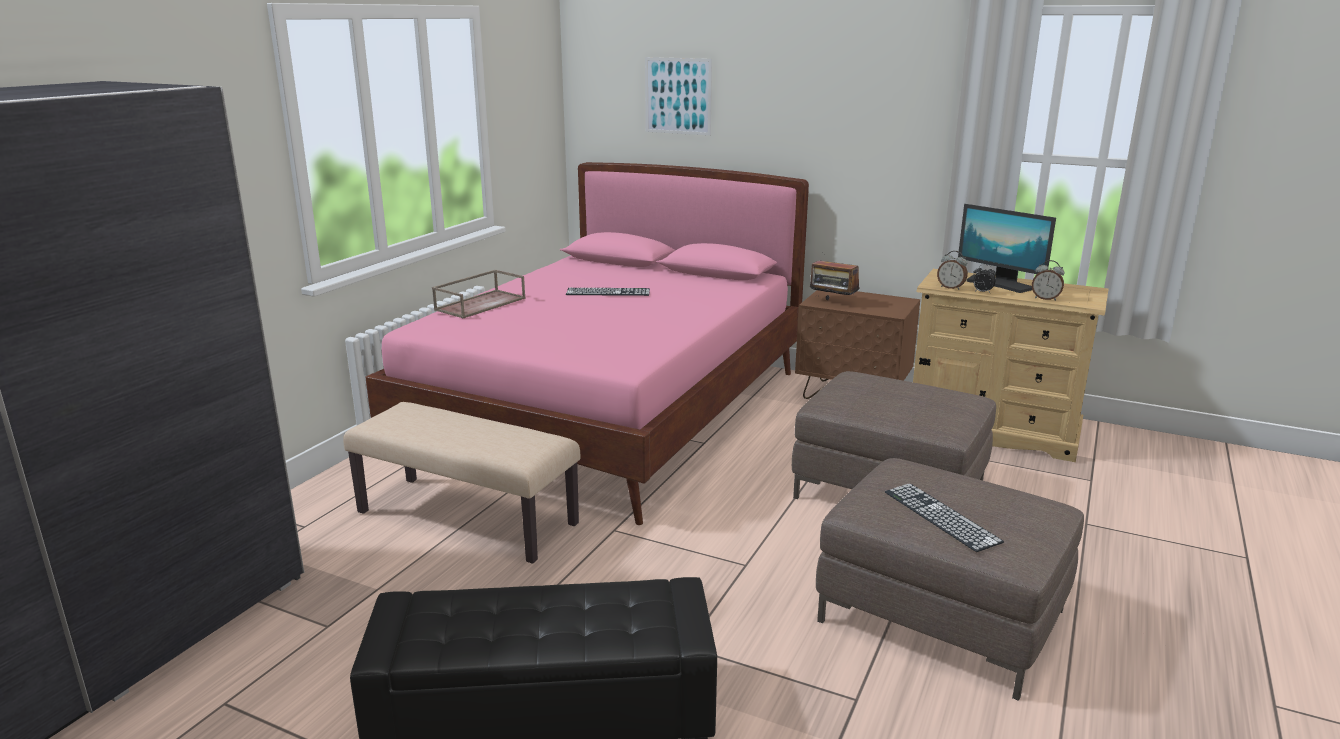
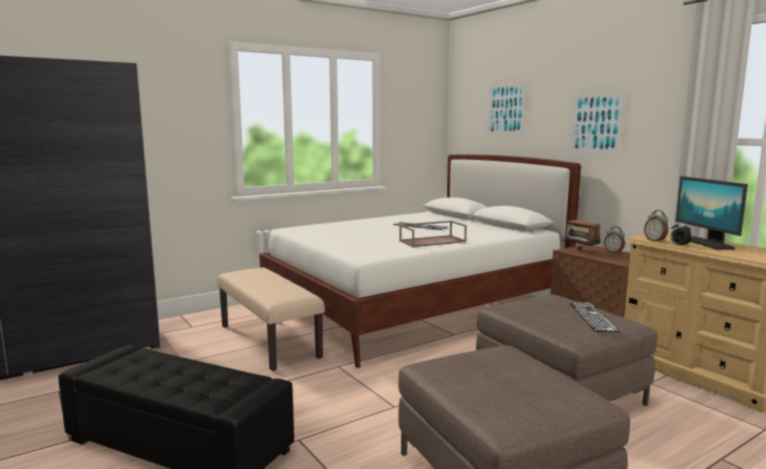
camera: 30 degrees right, 10 degrees down
pink bed [365,162,809,525] -> white bed [259,155,581,368]
brown tray [432,270,526,318] -> brown tray moved to [399,221,467,247]
keyboard [885,484,1004,552] -> keyboard moved to [569,303,620,332]
alarm clock [1032,260,1065,301] -> alarm clock moved to [604,227,625,254]
none -> picture [570,93,625,154]

